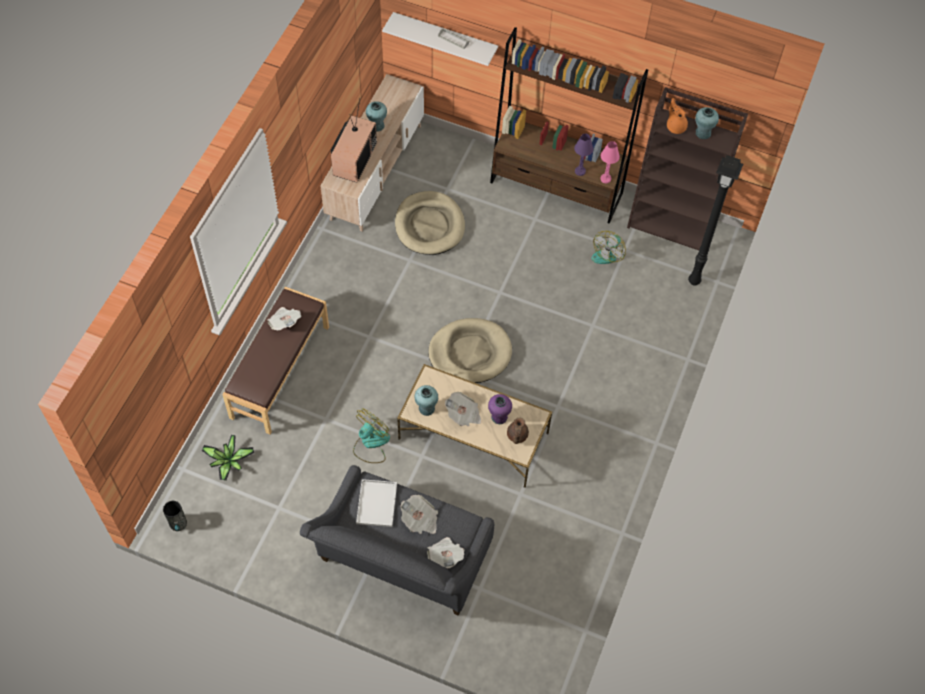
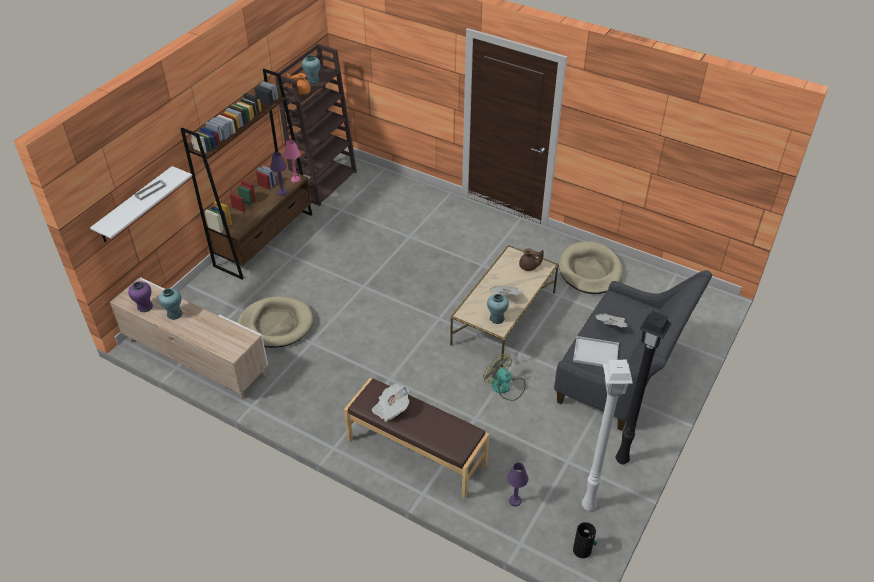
camera: 80 degrees left, 15 degrees down
potted plant [202,435,254,481] -> purple table lamp [507,463,528,507]
television [331,99,377,183] -> none
newspaper [427,537,465,569] -> none
beige dog bed [428,318,512,383] -> beige dog bed moved to [559,241,623,294]
purple vase [488,394,512,424] -> purple vase moved to [128,281,153,312]
fan [591,231,626,264] -> none
black floor lamp [688,155,743,286] -> black floor lamp moved to [616,311,672,464]
none -> white floor lamp [582,360,633,510]

